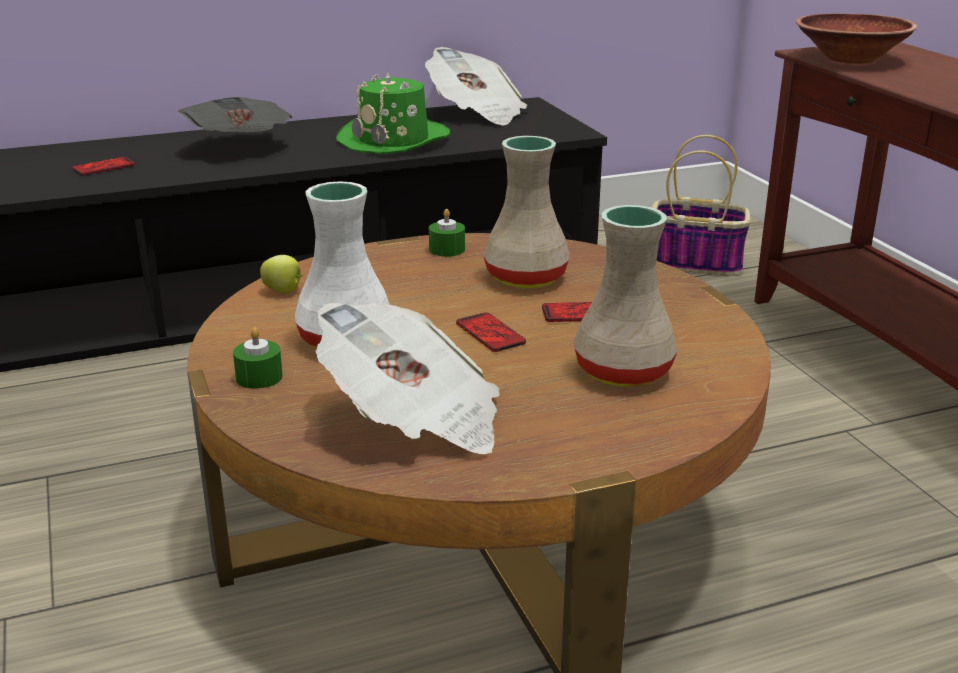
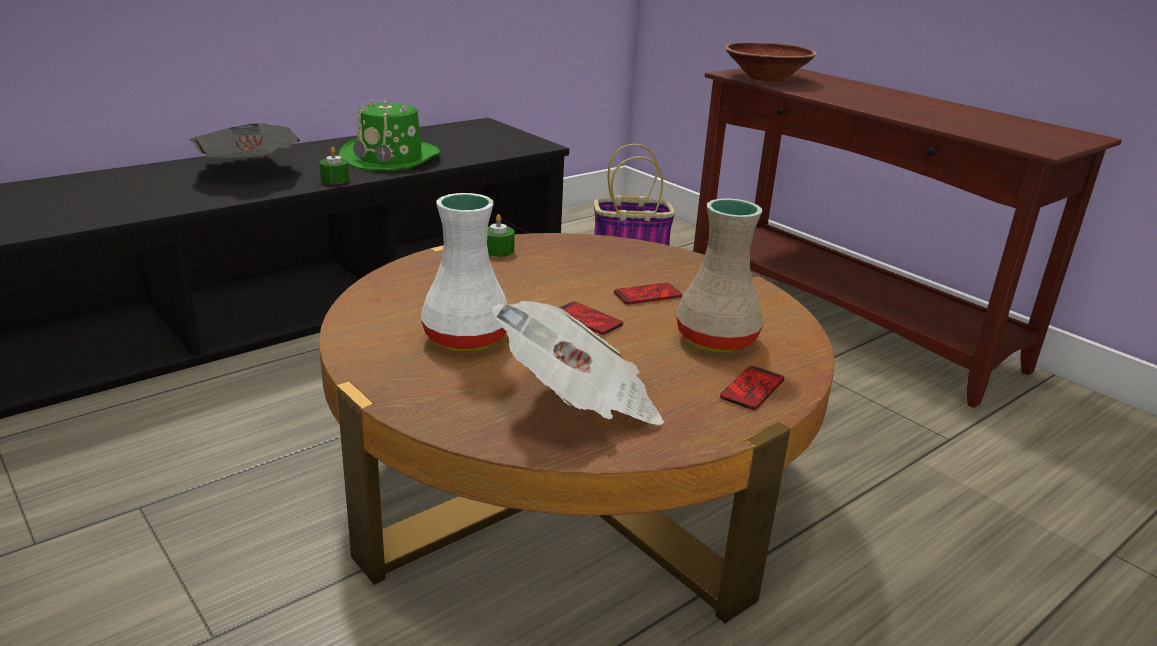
camera: 20 degrees left, 0 degrees up
phone [72,157,135,176] -> phone moved to [720,366,784,410]
green candle [233,327,283,389] -> green candle moved to [319,147,350,184]
apple [260,255,303,293] -> none
newspaper [425,47,527,126] -> none
beige vase [483,136,570,288] -> none

